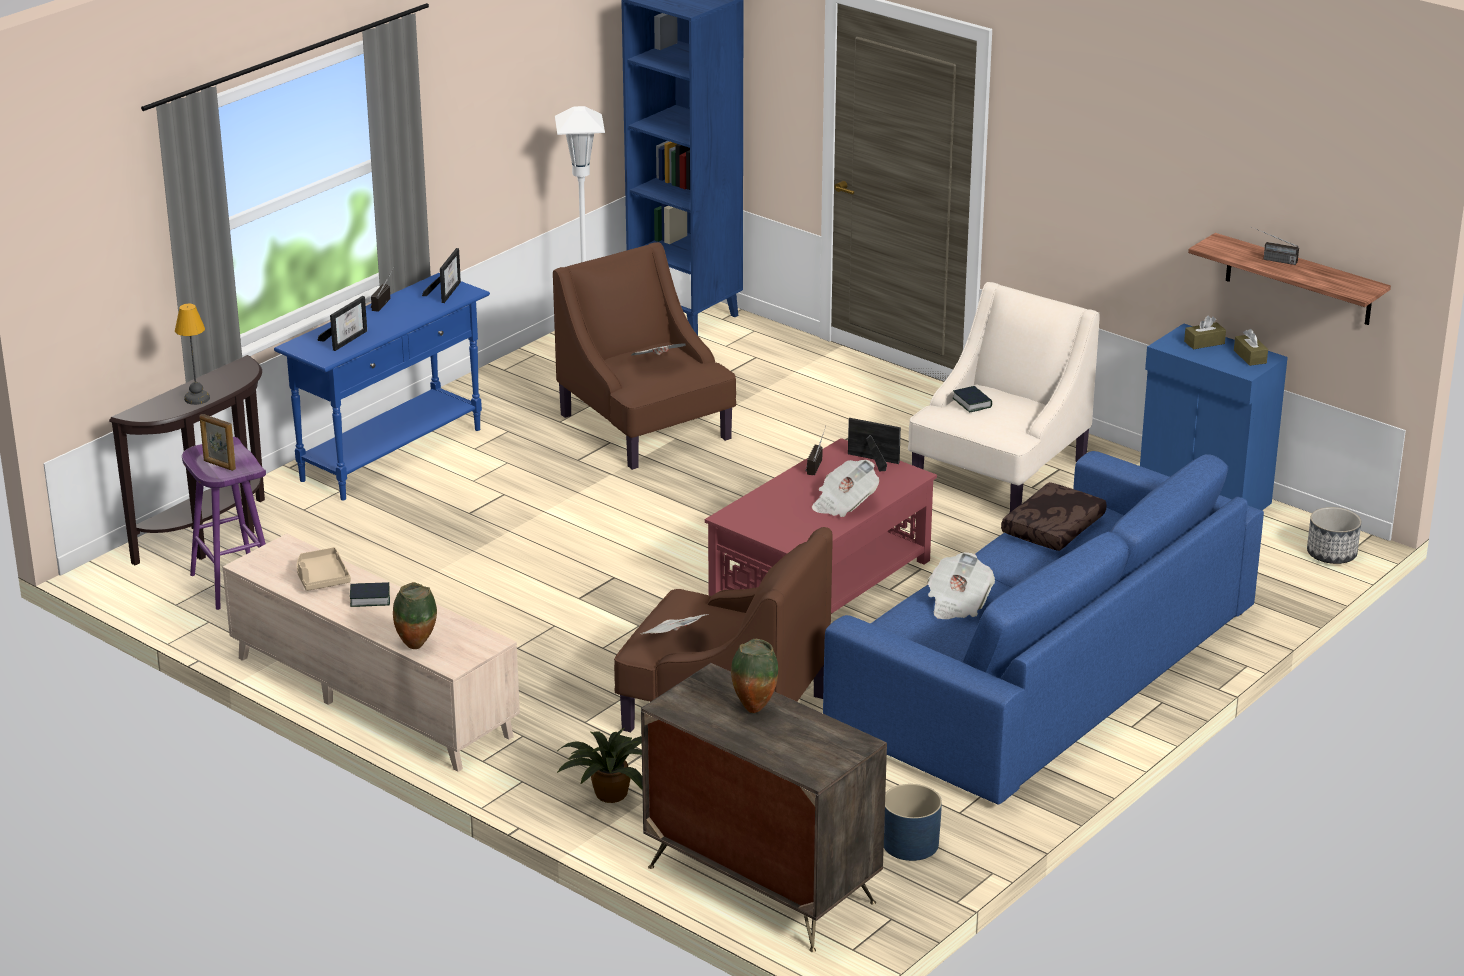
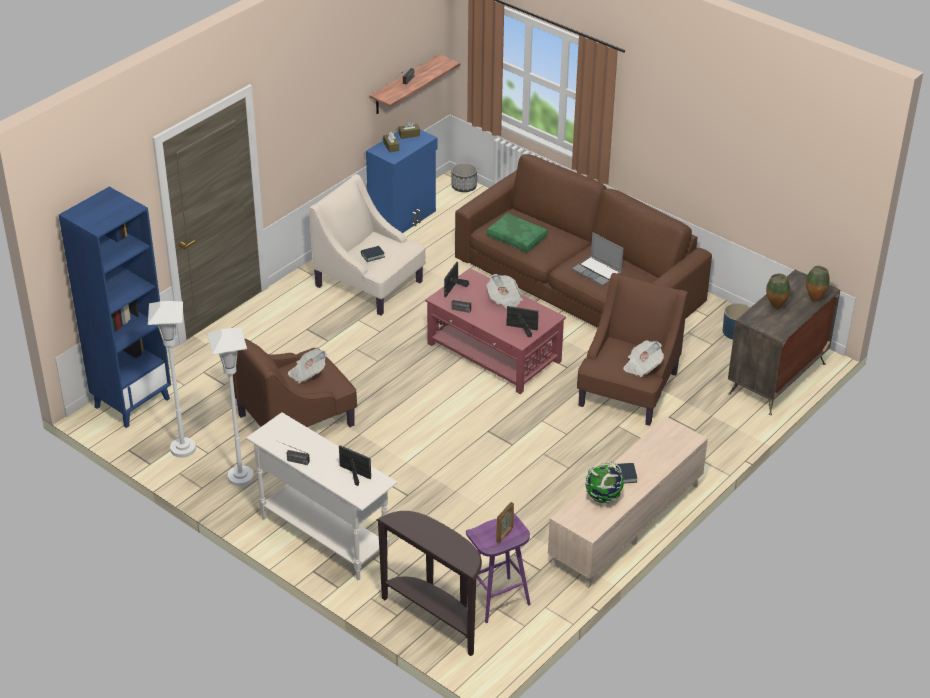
camera: 90 degrees left, 10 degrees up
table lamp [175,304,210,405] -> none
blue console table [274,273,490,500] -> white console table [246,412,398,580]
beige tray [297,547,351,591] -> globe [585,461,624,504]
vase [393,582,437,649] -> vase moved to [806,266,830,302]
picture frame [422,248,461,303] -> picture frame moved to [506,306,539,337]
potted plant [557,728,642,803] -> none
blue sofa [823,451,1264,804] -> brown sofa [455,154,712,328]
newspaper [927,552,995,619] -> laptop [572,232,623,286]
brown pillow [1001,482,1107,551] -> green pillow [487,213,548,252]
none -> white floor lamp [207,327,254,486]

